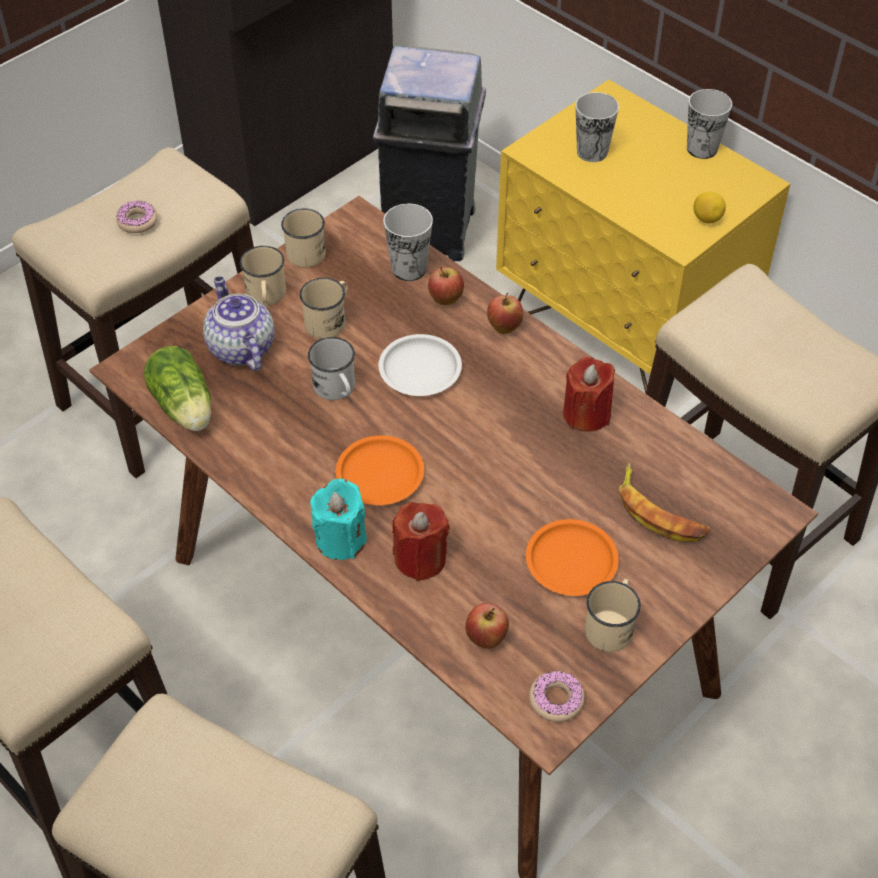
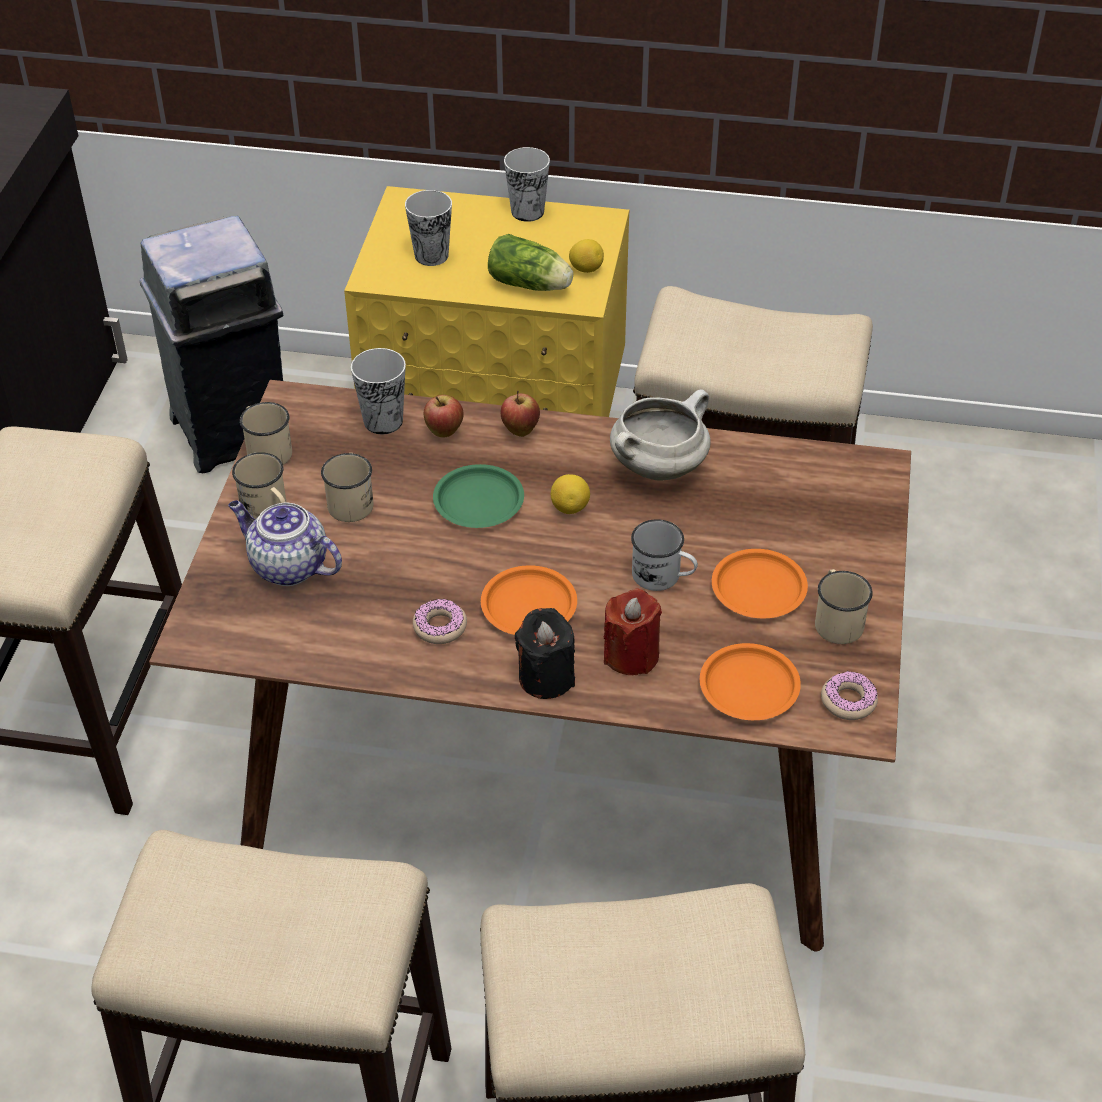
camera: 35 degrees left, 5 degrees down
donut [116,201,158,233] -> donut moved to [413,598,467,644]
lettuce [144,346,211,431] -> lettuce moved to [488,234,573,291]
white mug [308,337,355,400] -> white mug moved to [631,519,698,591]
turquoise candle [310,479,367,560] -> black candle [515,608,575,699]
white plate [378,334,462,396] -> green plate [433,464,524,528]
apple [465,603,509,649] -> orange plate [700,643,801,720]
red candle [563,357,615,432] -> white cooking pot [610,389,711,481]
banana [619,463,711,542] -> none
none -> lemon [551,474,590,514]

